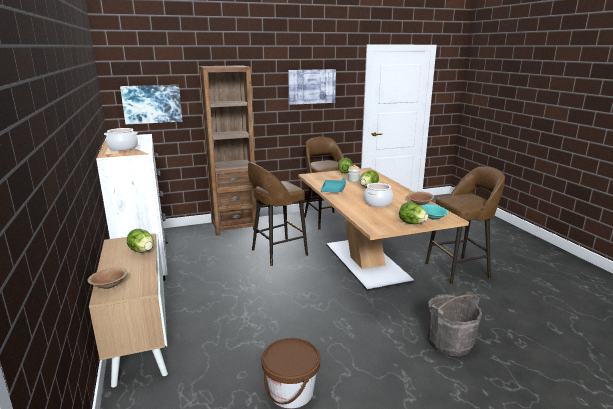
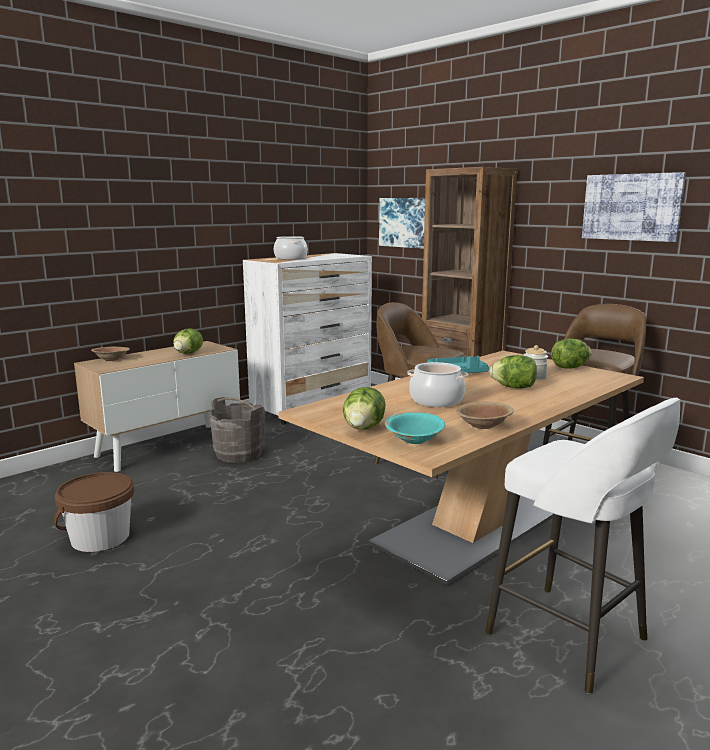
camera: 65 degrees right, 5 degrees down
brown stool [425,166,505,285] -> white stool [485,398,680,694]
grey bucket [427,291,482,356] -> grey bucket moved to [209,397,265,463]

